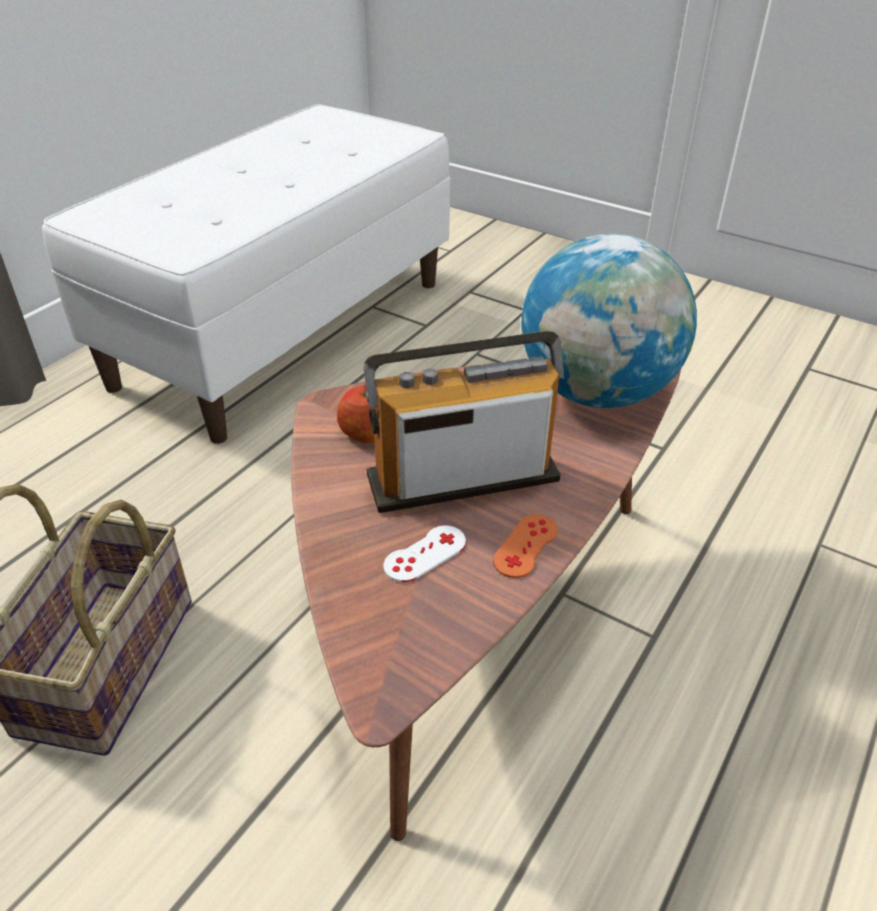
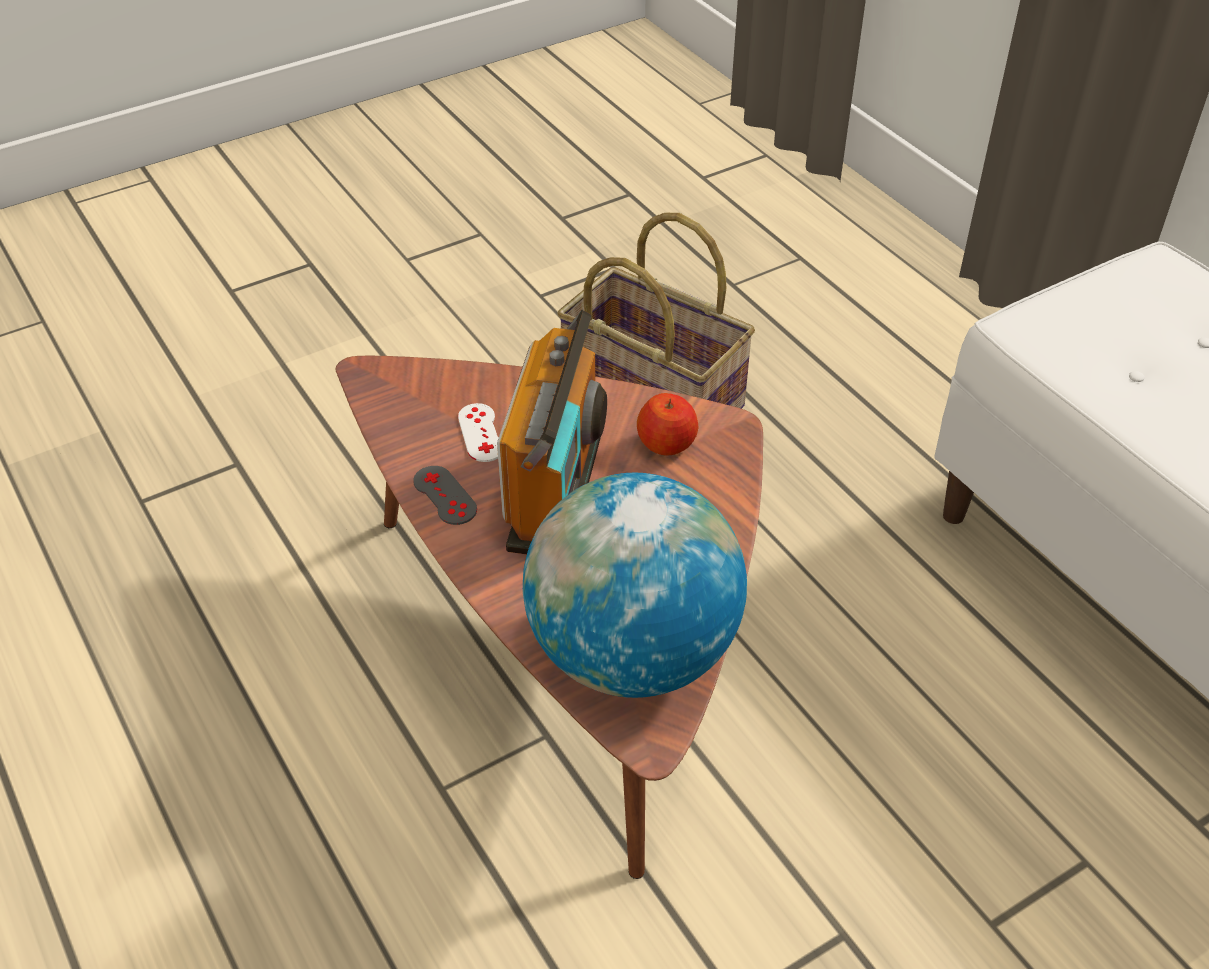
camera: 115 degrees right, 5 degrees up
orange game controller [493,514,558,578] -> grey game controller [413,466,477,525]

